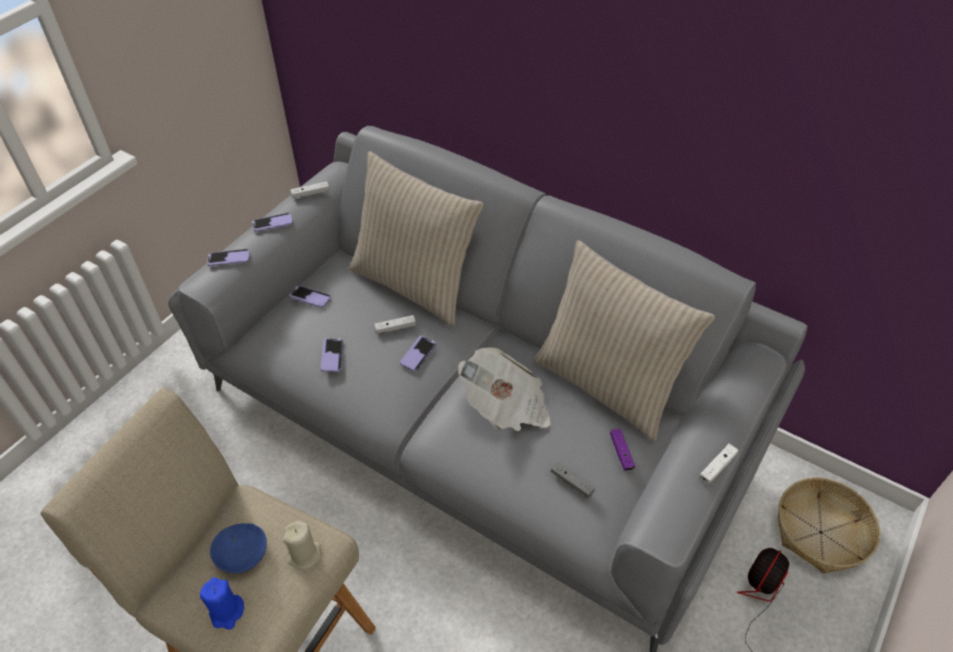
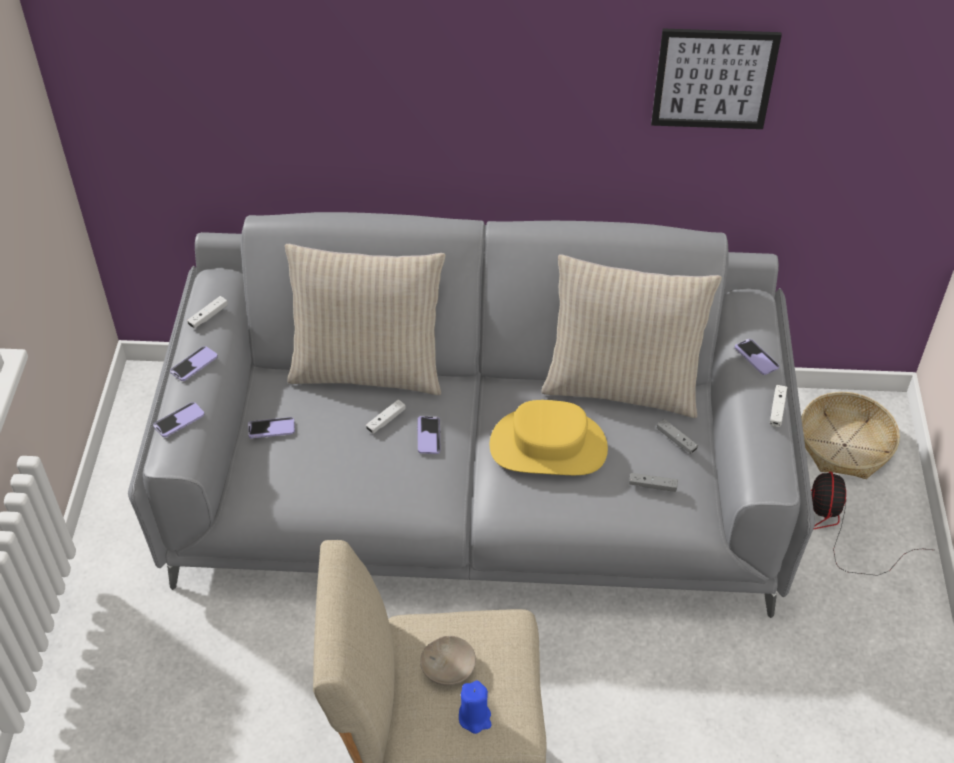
camera: 30 degrees left, 0 degrees up
blue bowl [210,523,267,573] -> beige bowl [420,636,476,686]
beige candle [283,521,321,570] -> none
phone [321,338,344,372] -> phone moved to [735,339,779,375]
newspaper [458,347,551,431] -> yellow hat [489,400,608,475]
purple game controller [610,429,635,471] -> grey game controller [657,419,698,454]
none -> picture [651,29,782,129]

